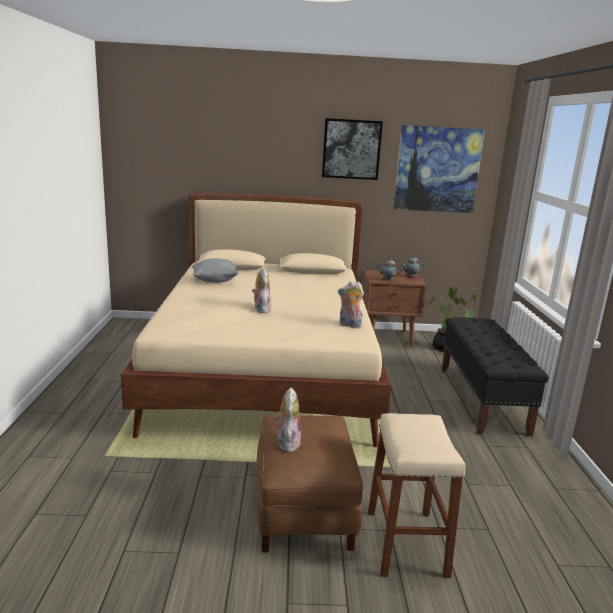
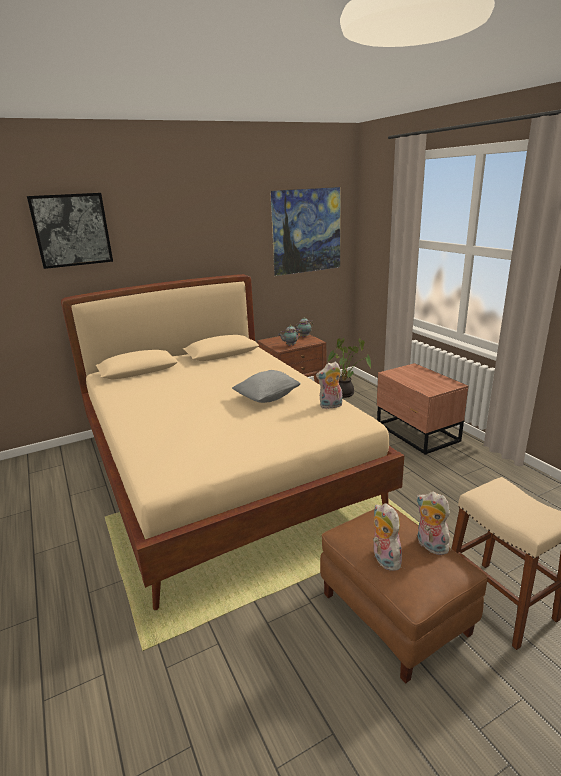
camera: 25 degrees left, 5 degrees up
grey pillow [192,258,239,283] -> grey pillow moved to [232,370,301,403]
plush toy [252,268,271,313] -> plush toy moved to [416,491,450,555]
picture [322,118,383,180] -> picture moved to [27,193,113,269]
black bench [442,317,549,436] -> brown nightstand [377,363,468,455]

